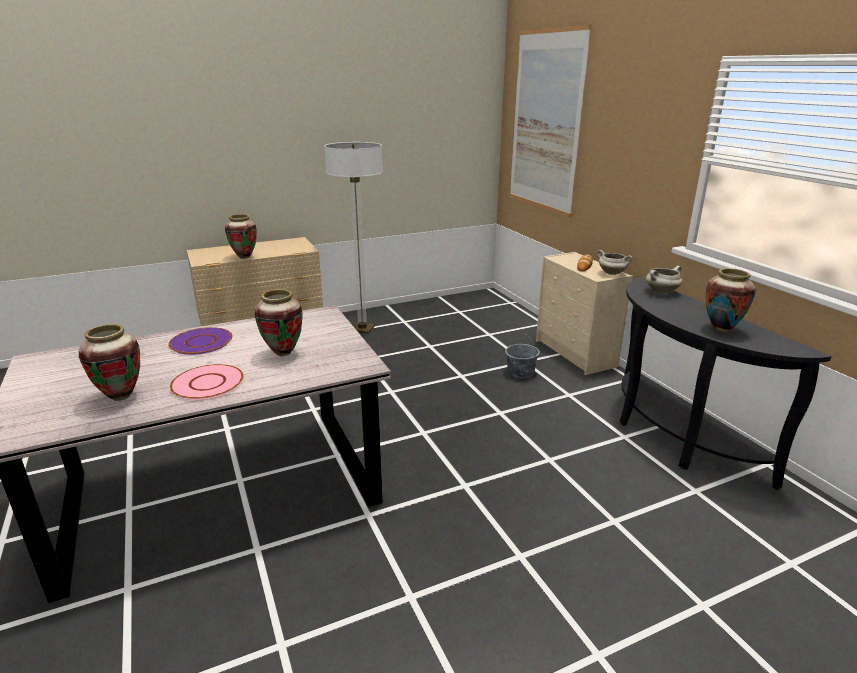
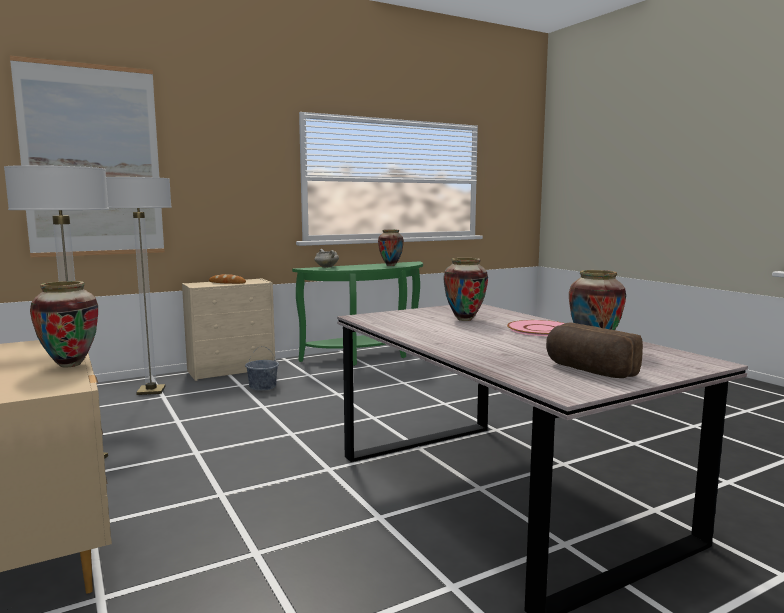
camera: 95 degrees left, 15 degrees down
purple plate [168,327,233,355] -> none
white cooking pot [597,250,633,275] -> none
black console table [619,277,832,490] -> green console table [292,261,423,366]
none -> floor lamp [106,177,172,395]
none -> bread [546,322,643,378]

